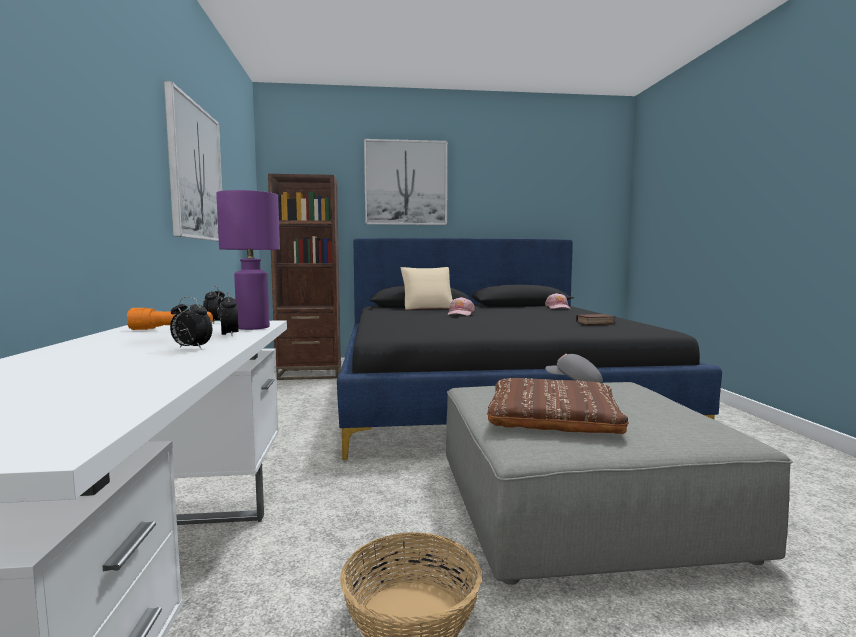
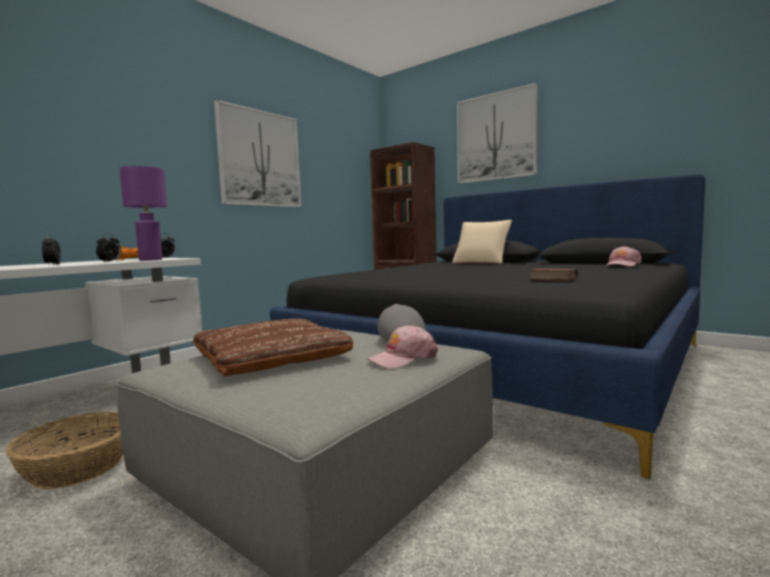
camera: 45 degrees right, 0 degrees up
pink cap [447,297,475,315] -> pink cap moved to [368,325,438,369]

